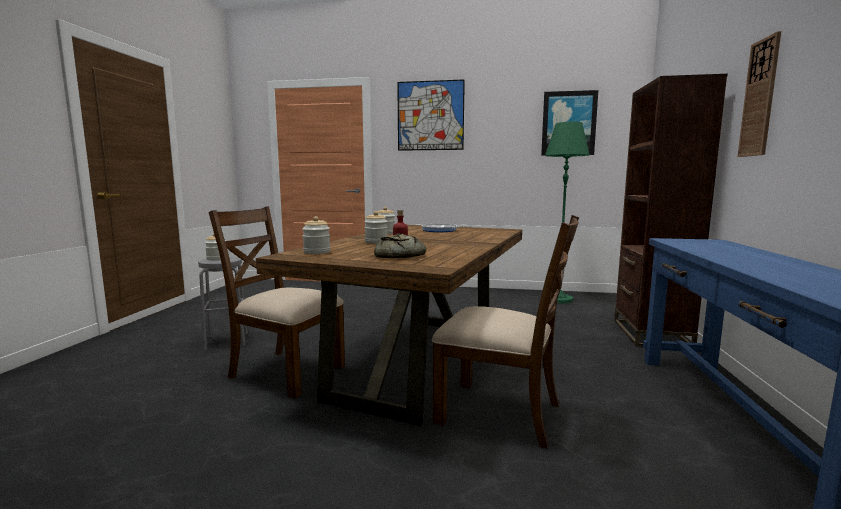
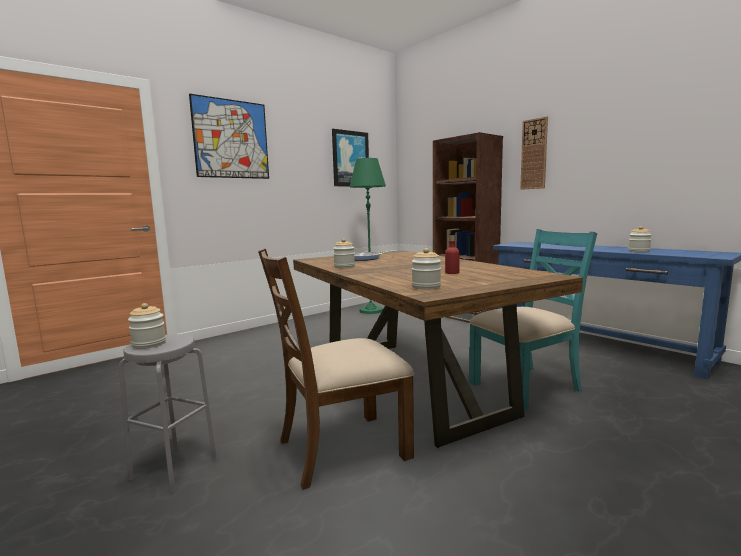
camera: 50 degrees left, 0 degrees up
jar [364,211,388,244] -> jar moved to [628,226,652,253]
bread [374,233,426,258] -> none
brown chair [432,215,579,449] -> turquoise chair [469,229,597,411]

